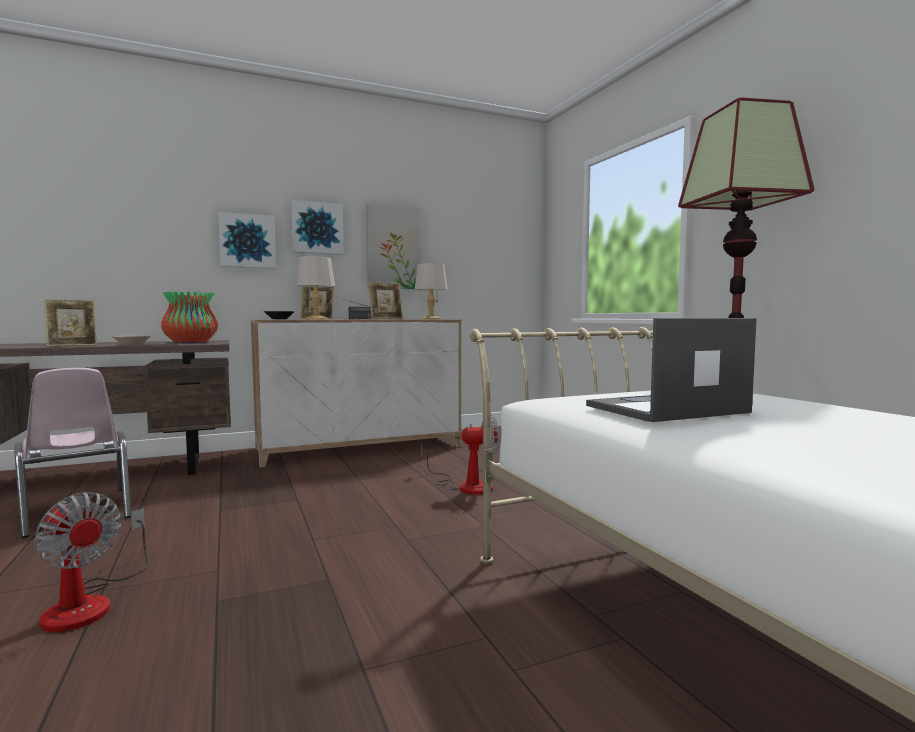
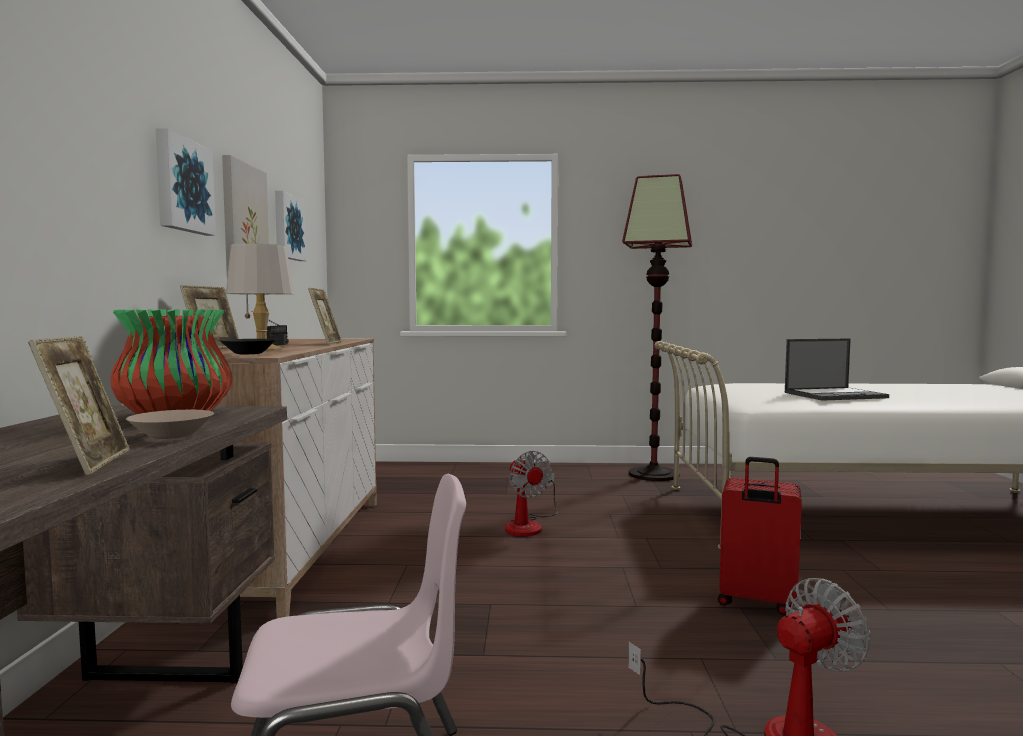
camera: 65 degrees left, 0 degrees up
picture [218,212,276,269] -> picture moved to [275,191,307,261]
grey table lamp [414,263,448,319] -> none
fan [421,416,499,495] -> fan turned 135 degrees clockwise [505,451,558,536]
laptop [586,318,757,422] -> laptop turned 105 degrees counterclockwise [785,338,889,401]
none -> red suitcase [718,457,802,615]

